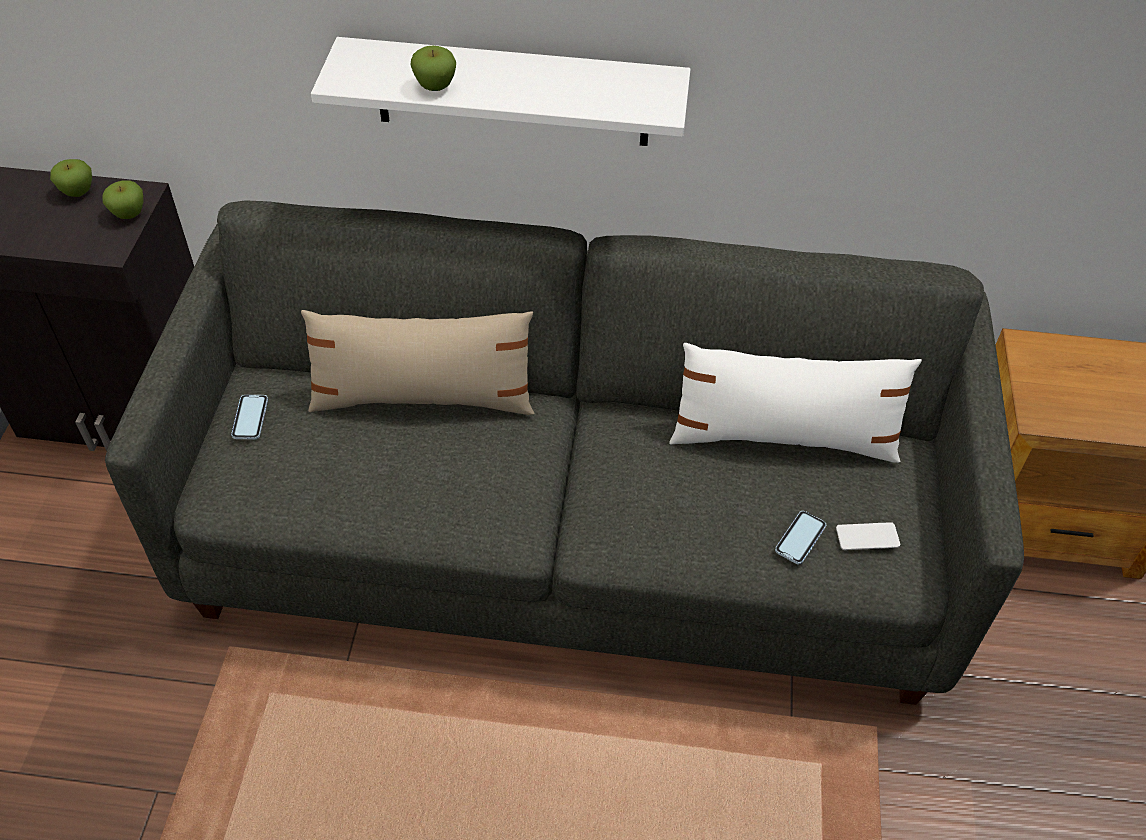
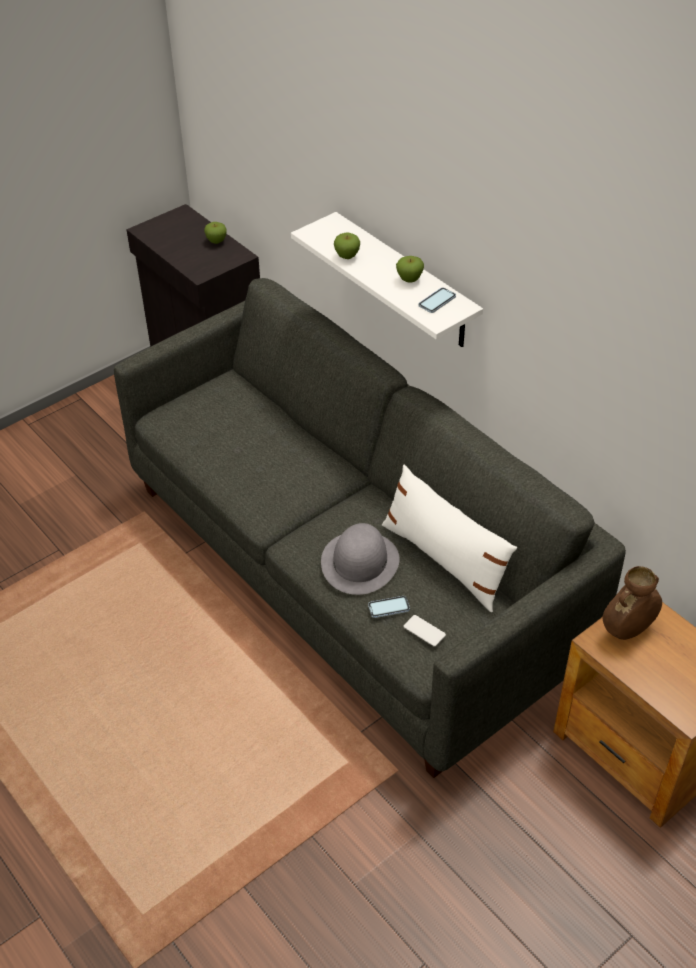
camera: 45 degrees right, 5 degrees down
apple [102,180,144,219] -> apple moved to [396,256,424,283]
phone [231,395,268,439] -> phone moved to [418,288,456,313]
beige pillow [301,310,534,415] -> none
none -> grey hat [321,523,399,595]
none -> brown vase [603,566,662,640]

